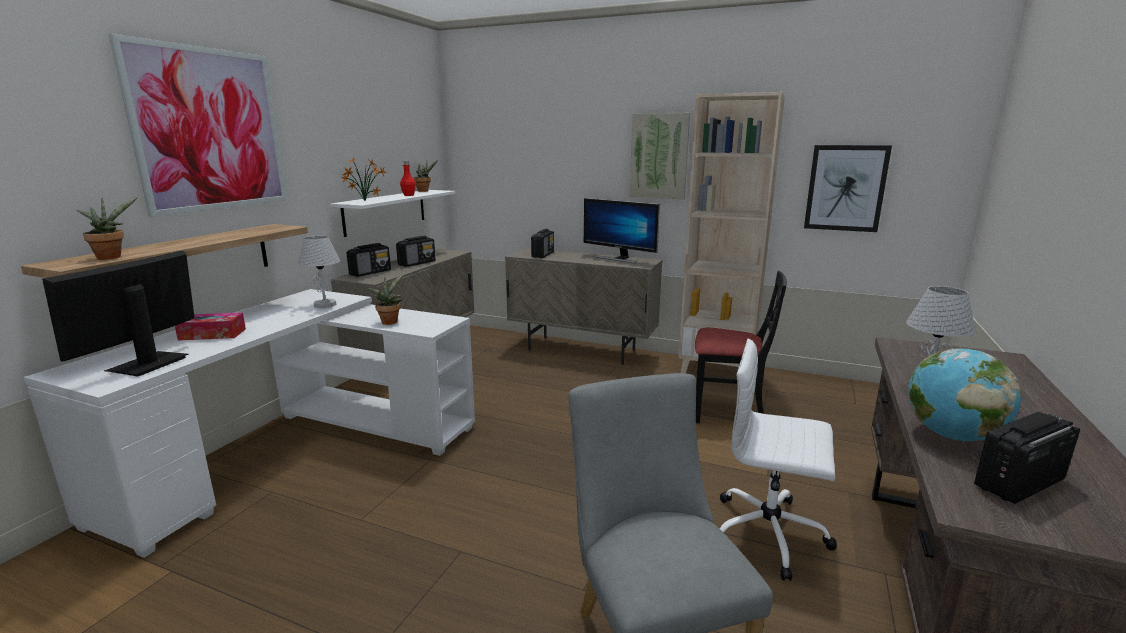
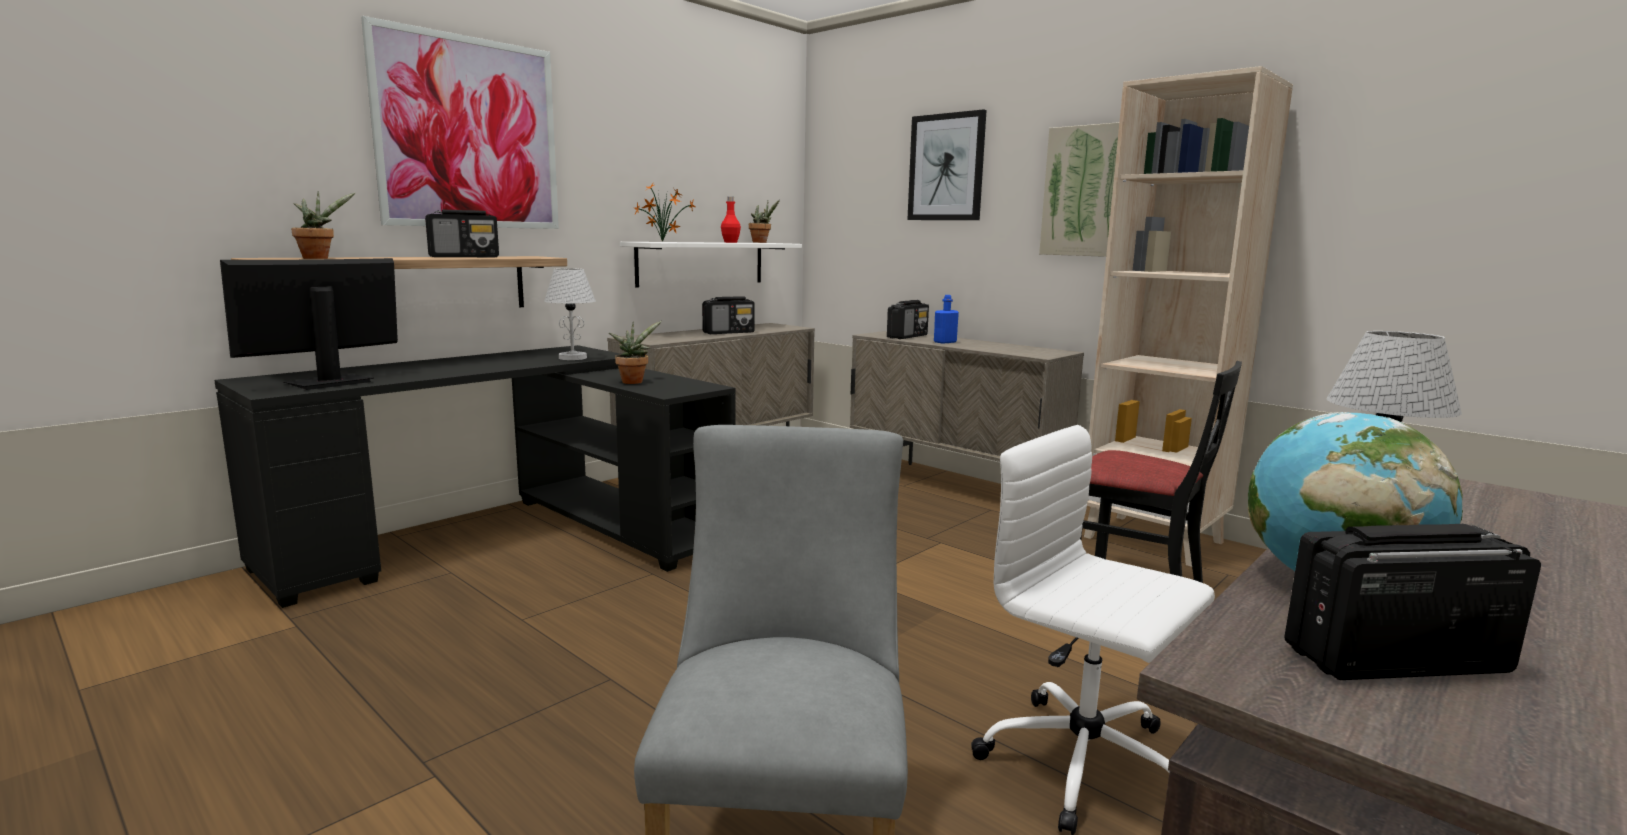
camera: 20 degrees right, 5 degrees down
white desk [24,289,475,558] -> black desk [214,345,736,608]
tissue box [175,313,246,340] -> none
radio [346,243,391,277] -> radio moved to [425,210,499,257]
monitor [584,198,660,263] -> none
picture [804,145,892,232] -> picture moved to [907,109,987,220]
none -> blue bottle [934,295,959,344]

